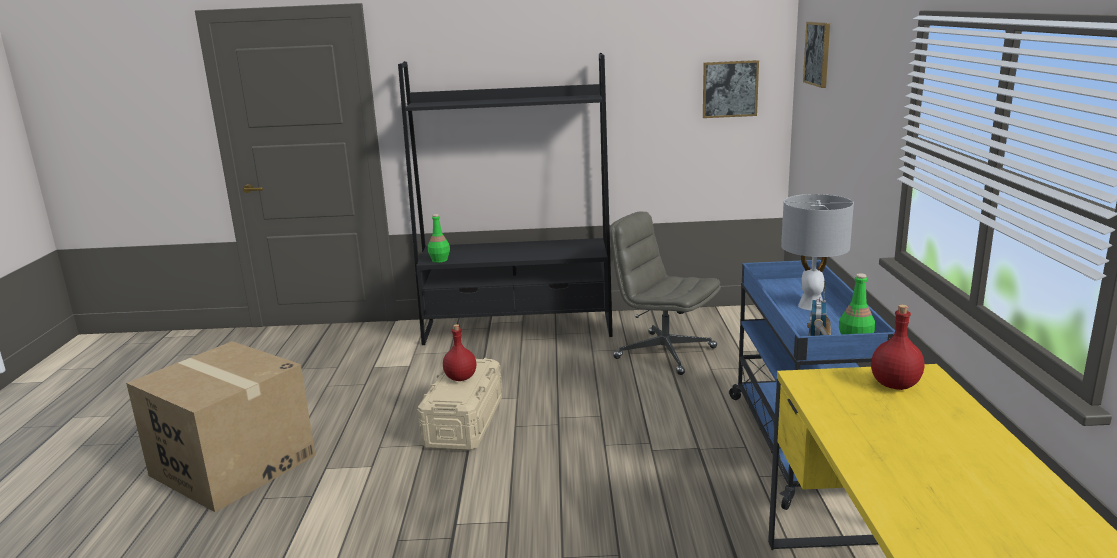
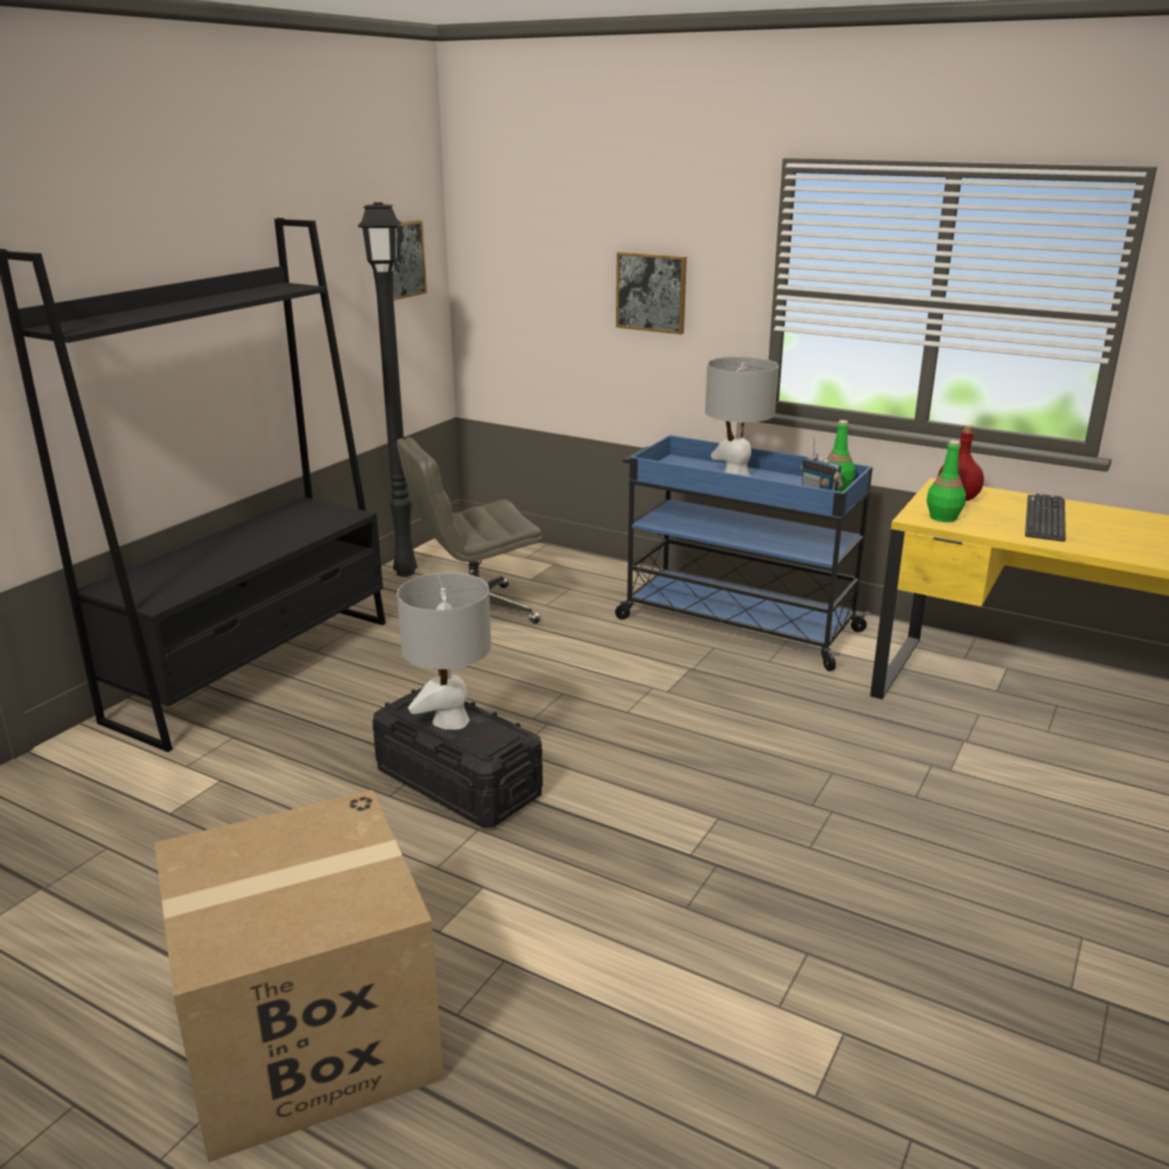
camera: 60 degrees left, 5 degrees up
beige storage box [417,358,502,451] -> black storage box [372,687,543,828]
green bottle [428,214,450,263] -> green bottle moved to [926,440,966,522]
red bottle [443,324,476,381] -> grey table lamp [397,572,491,730]
picture [803,22,830,88] -> picture moved to [616,252,687,334]
none -> black floor lamp [357,202,417,577]
none -> keyboard [1025,494,1066,542]

